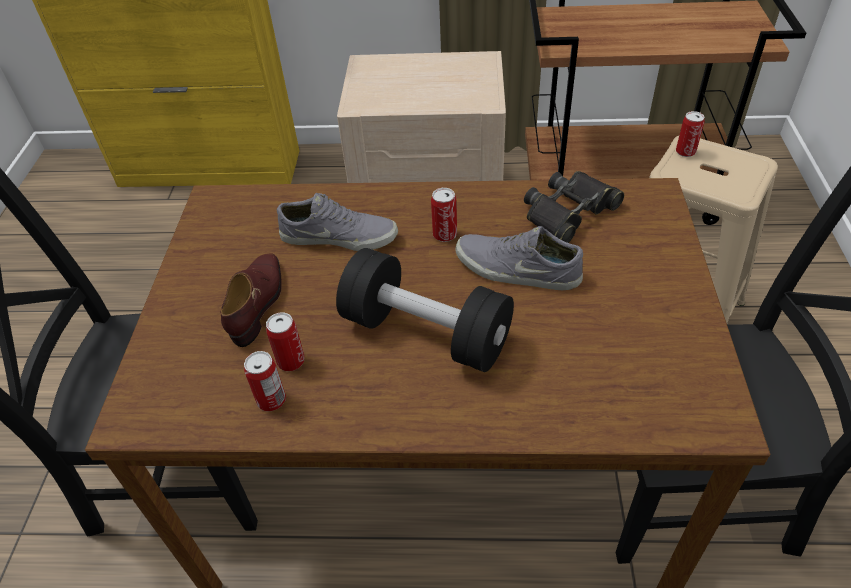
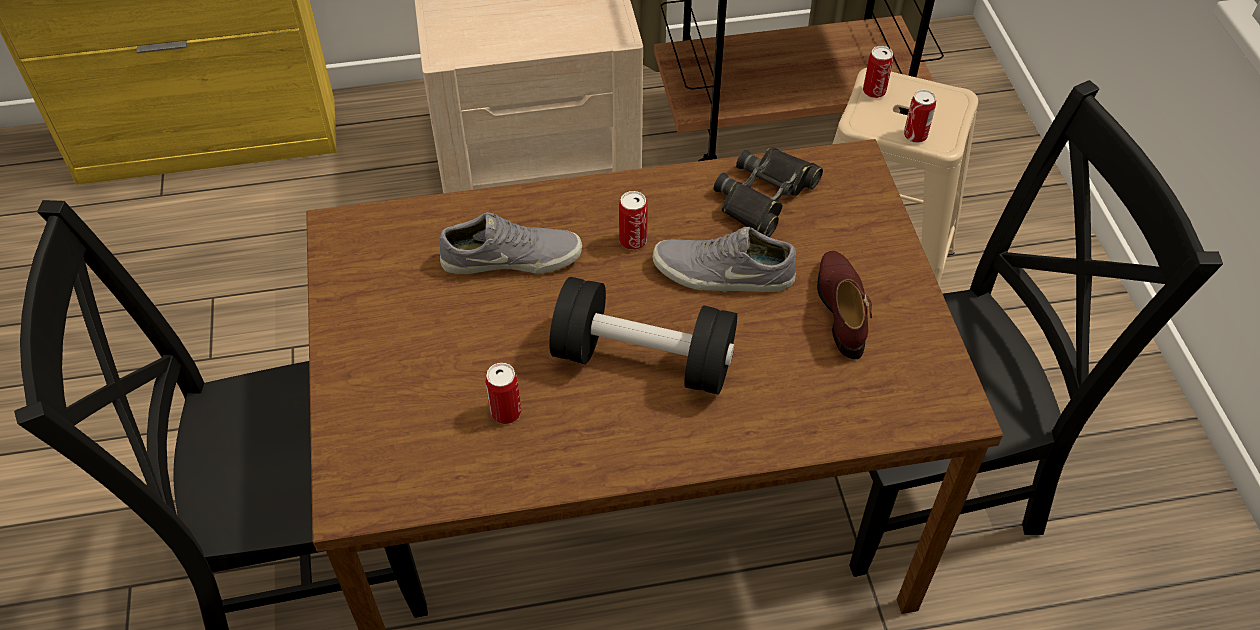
camera: 15 degrees left, 5 degrees up
brown shoe [221,253,282,347] -> brown shoe moved to [817,251,872,359]
can [244,351,286,411] -> can moved to [904,90,936,143]

